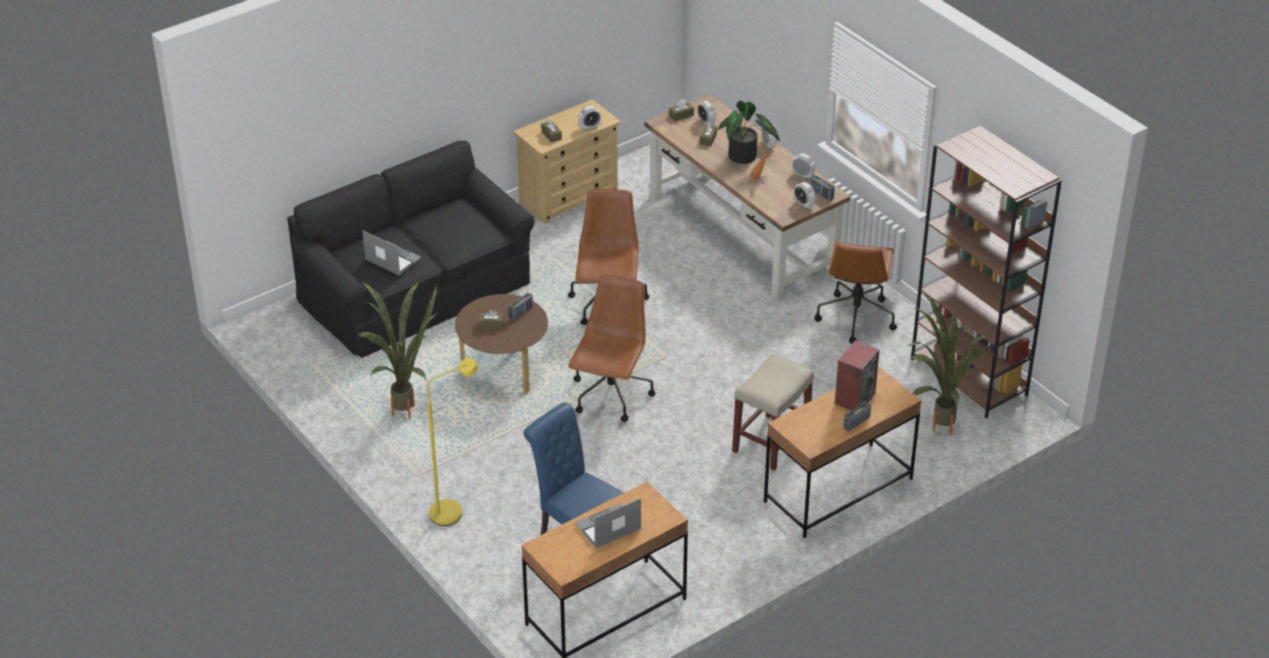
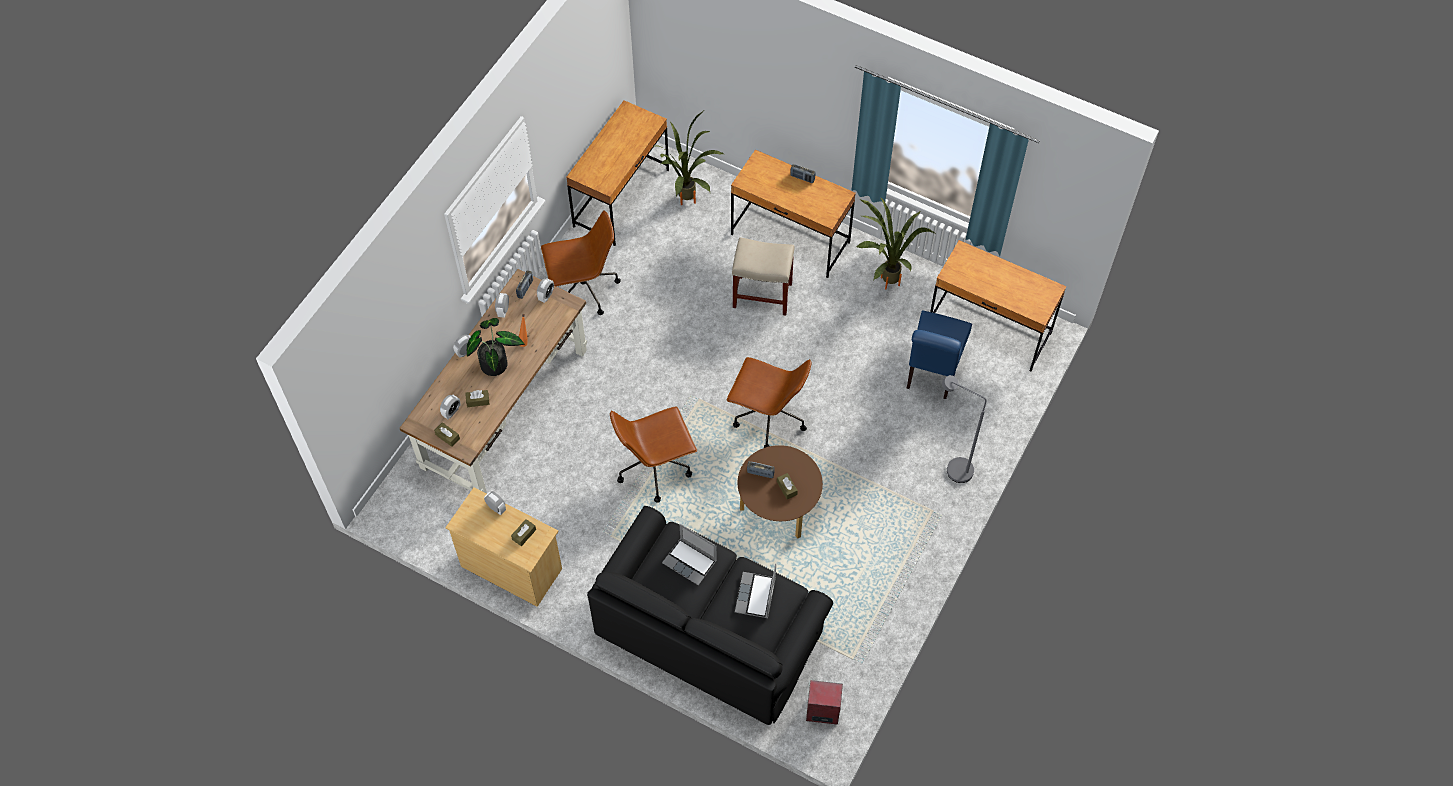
camera: 115 degrees left, 20 degrees up
potted plant [357,281,437,418] -> potted plant moved to [855,197,935,289]
yellow floor lamp [427,358,478,526] -> grey floor lamp [942,375,986,483]
brown office chair [568,274,656,422] -> brown office chair turned 150 degrees counterclockwise [726,357,812,448]
laptop [575,498,641,548] -> laptop moved to [662,524,717,586]
speaker [835,341,879,411] -> speaker moved to [806,680,843,725]
brown bookcase [911,126,1062,418] -> brown desk [566,100,669,246]

